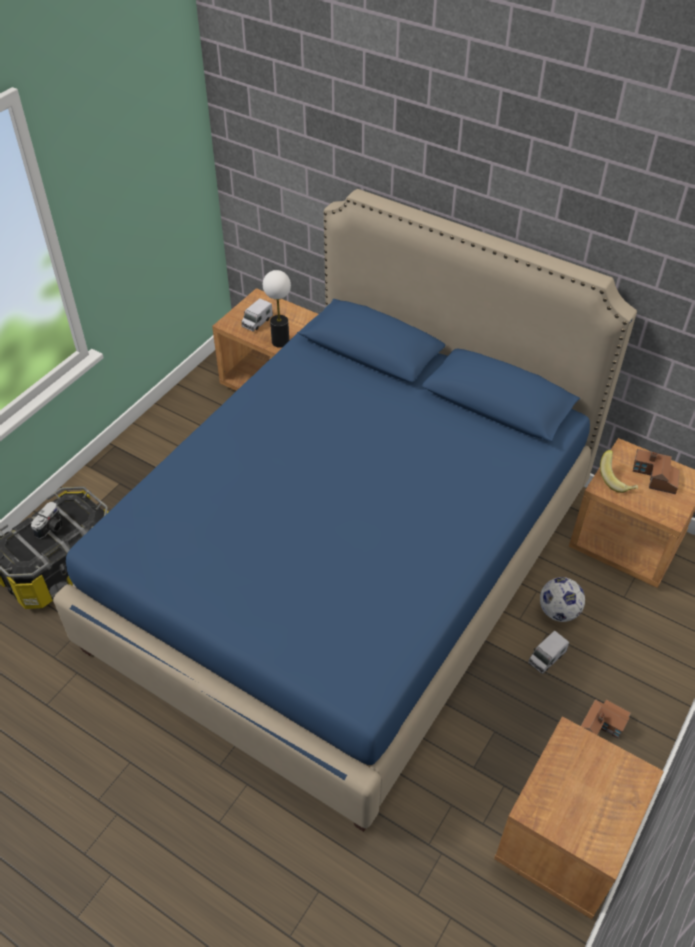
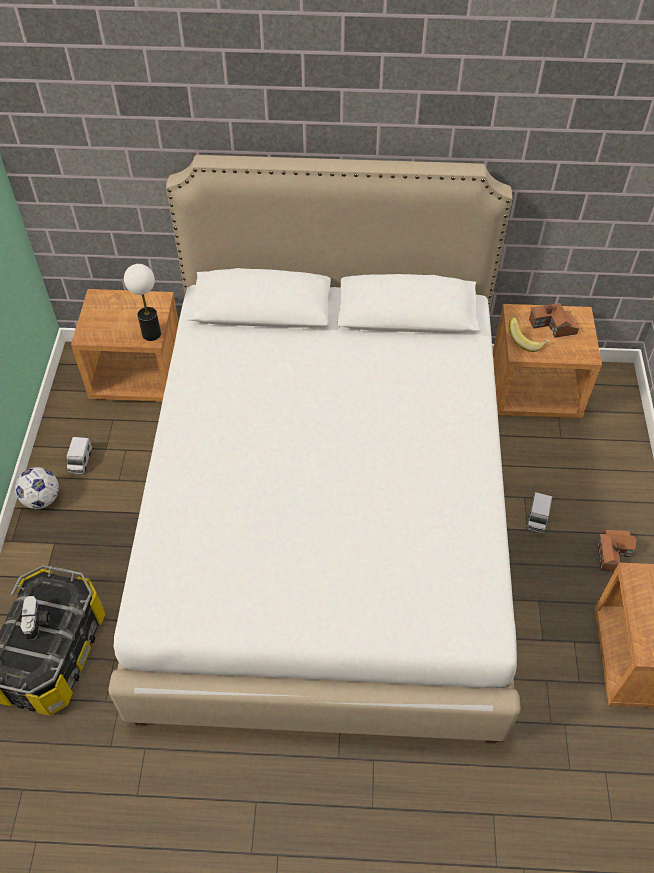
camera: 30 degrees left, 5 degrees up
blue bed [53,189,637,832] -> white bed [108,155,521,744]
toy truck [241,298,273,332] -> toy truck moved to [65,437,92,474]
football [540,577,585,622] -> football moved to [15,467,59,509]

